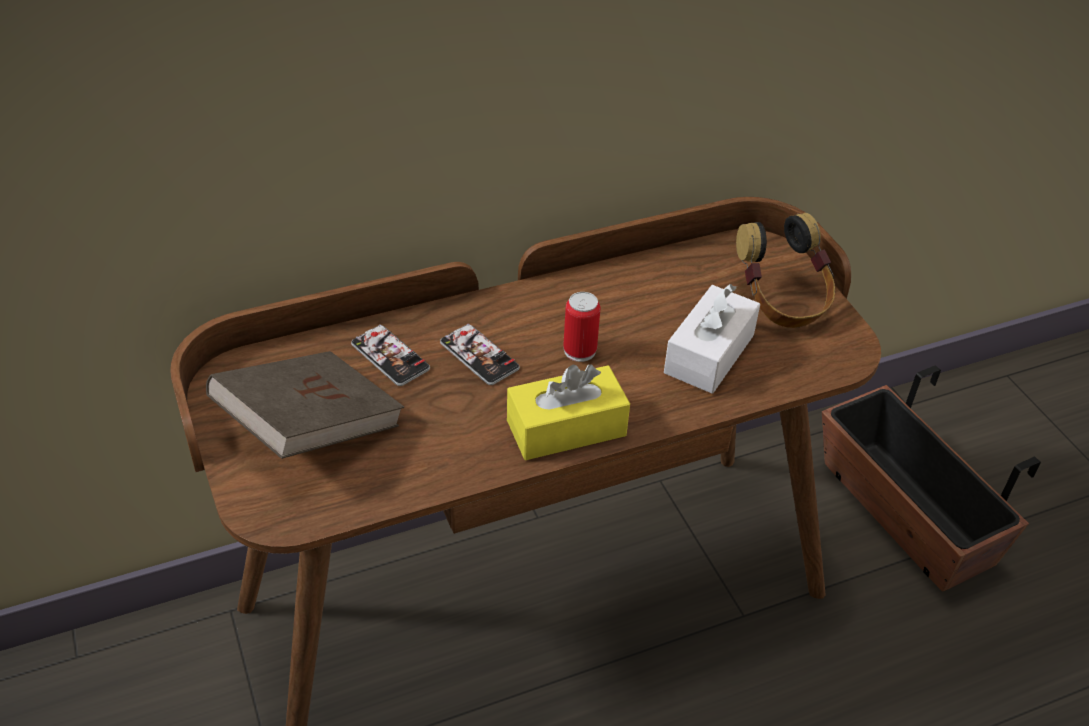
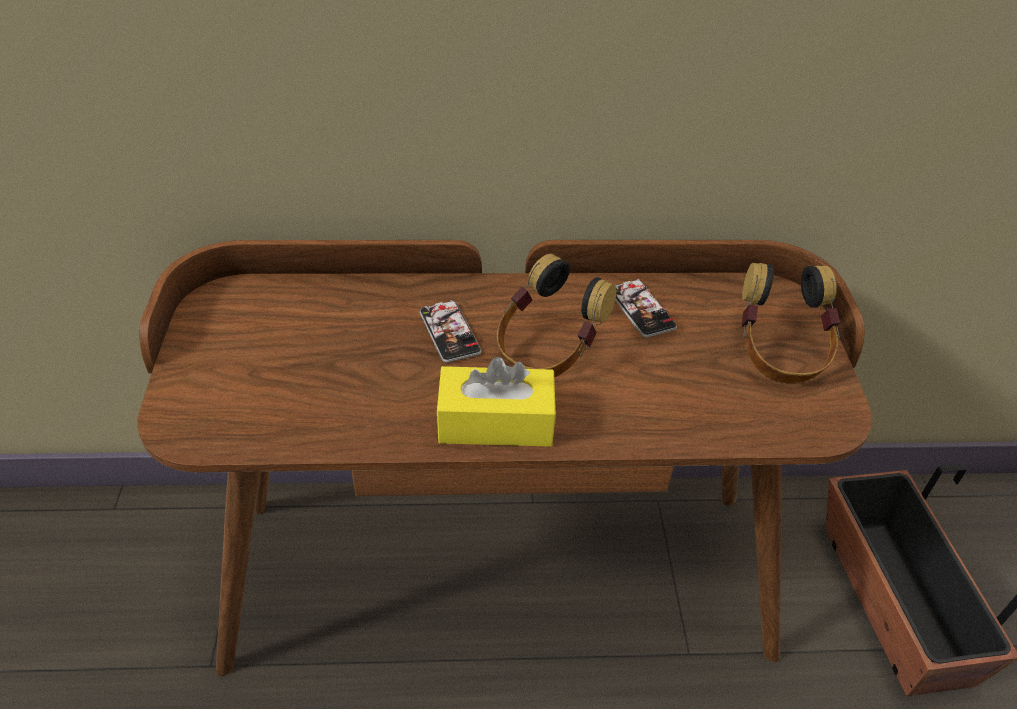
camera: 20 degrees right, 0 degrees up
brown book [206,351,404,459] -> none
phone [351,324,430,386] -> phone moved to [615,279,677,338]
can [563,292,600,362] -> headphones [496,254,616,377]
white tissue box [664,284,760,394] -> none

